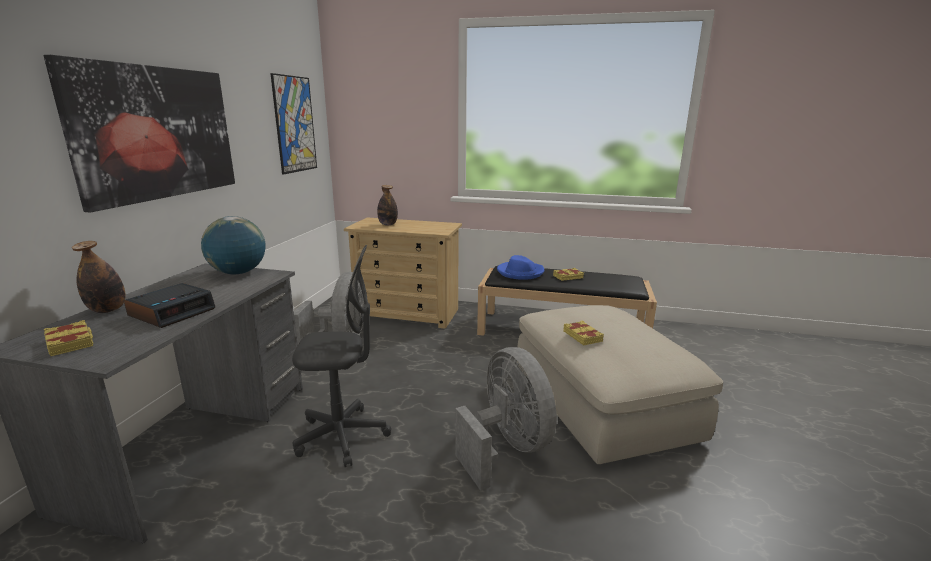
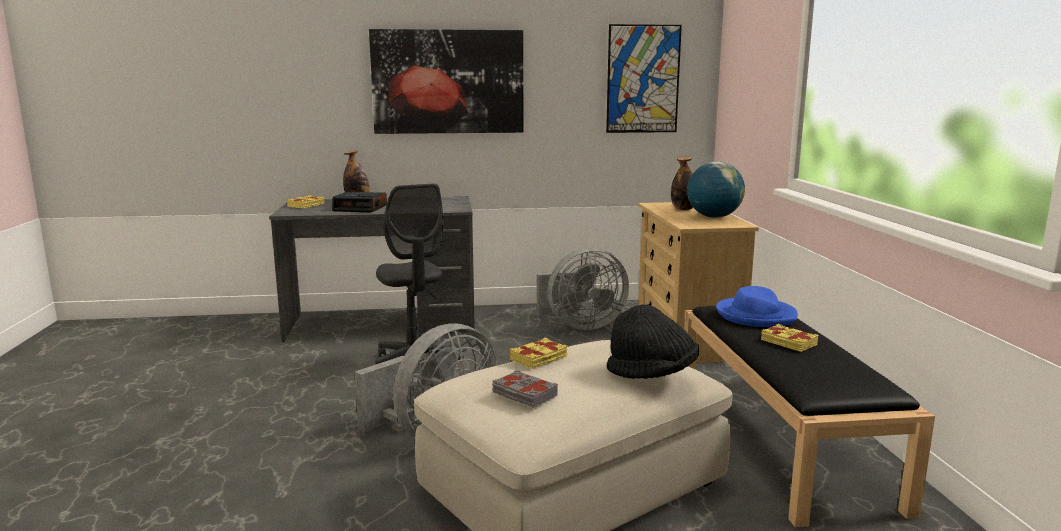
camera: 70 degrees right, 5 degrees down
globe [201,216,266,274] -> globe moved to [687,161,745,218]
none -> grey book [492,370,558,408]
none -> black hat [607,304,699,379]

